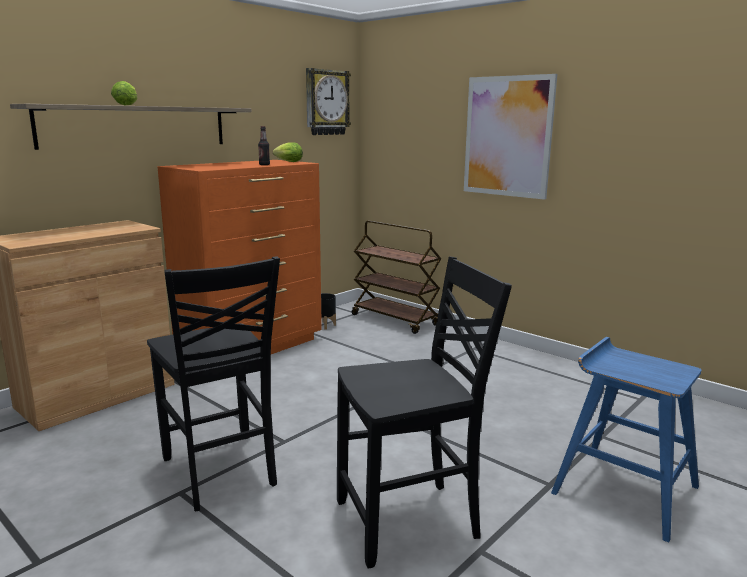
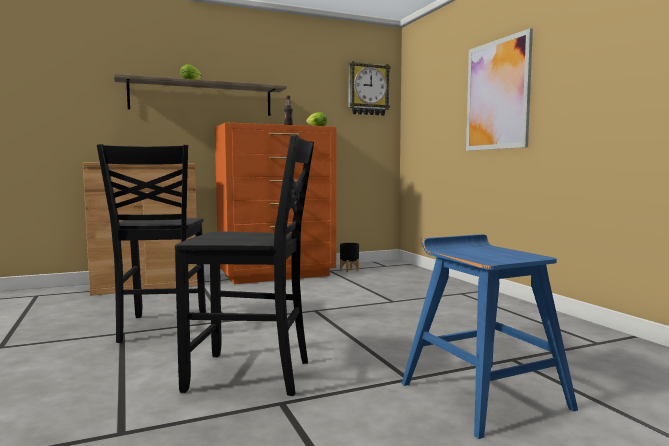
camera: 25 degrees right, 10 degrees down
brown cart [352,221,442,334] -> none

